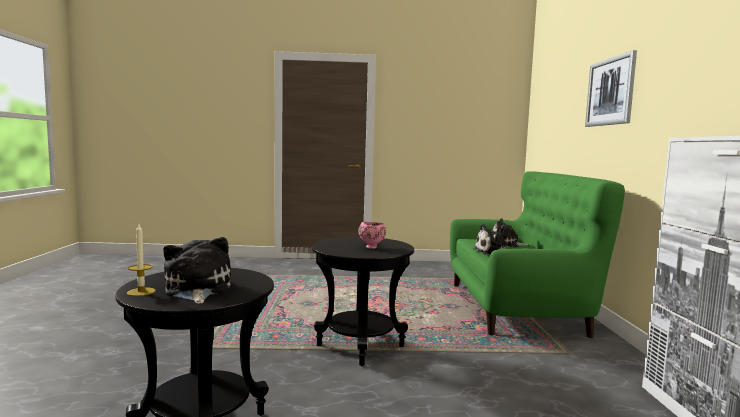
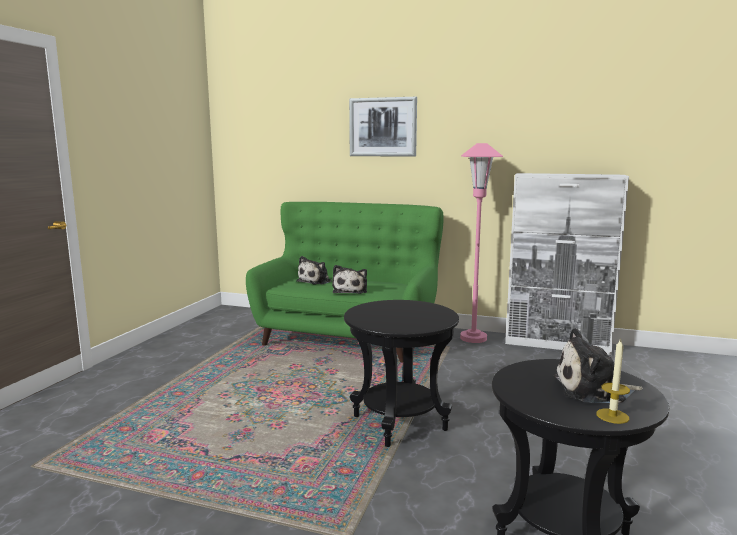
camera: 70 degrees left, 5 degrees up
pink bowl [358,222,386,249] -> none
none -> pink floor lamp [460,143,503,343]

